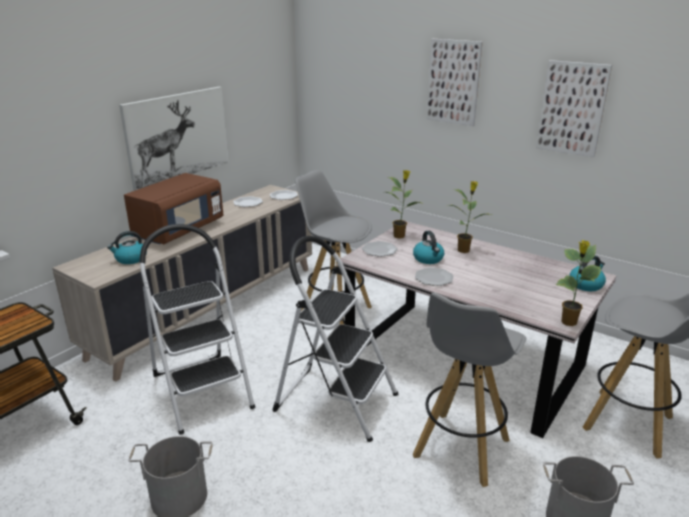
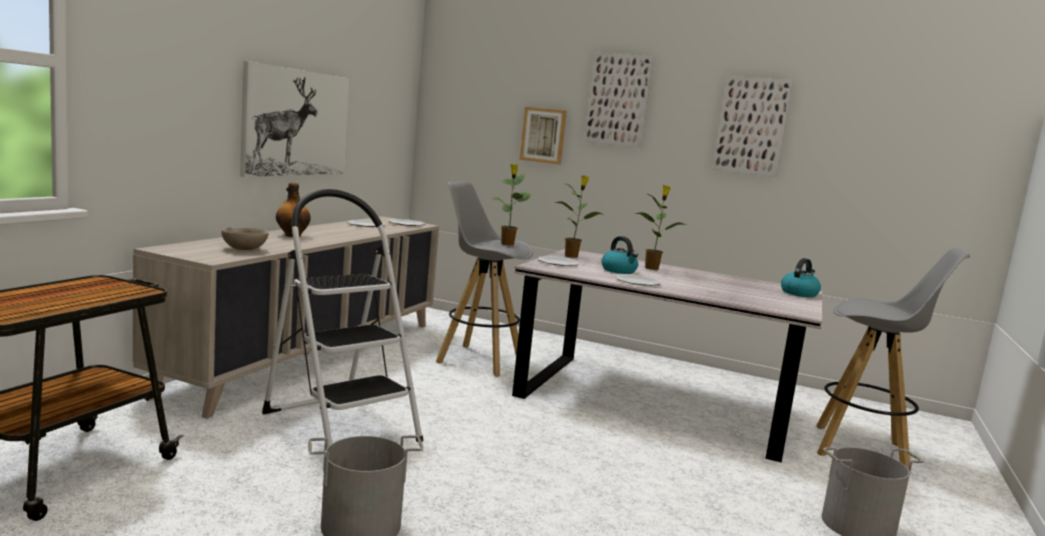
camera: 15 degrees left, 15 degrees down
kettle [107,231,147,264] -> beige bowl [221,227,269,250]
brown microwave [124,173,223,244] -> bottle [276,183,311,237]
step ladder [273,236,398,442] -> none
grey stool [413,293,527,487] -> none
potted plant [556,240,601,326] -> potted plant moved to [493,164,532,245]
none -> picture [520,107,567,165]

